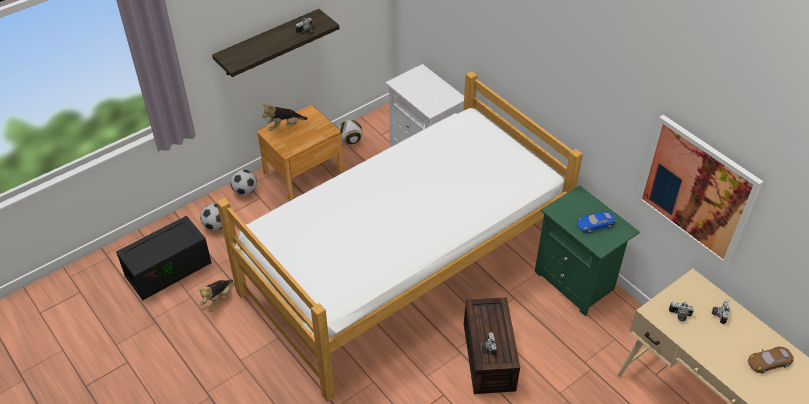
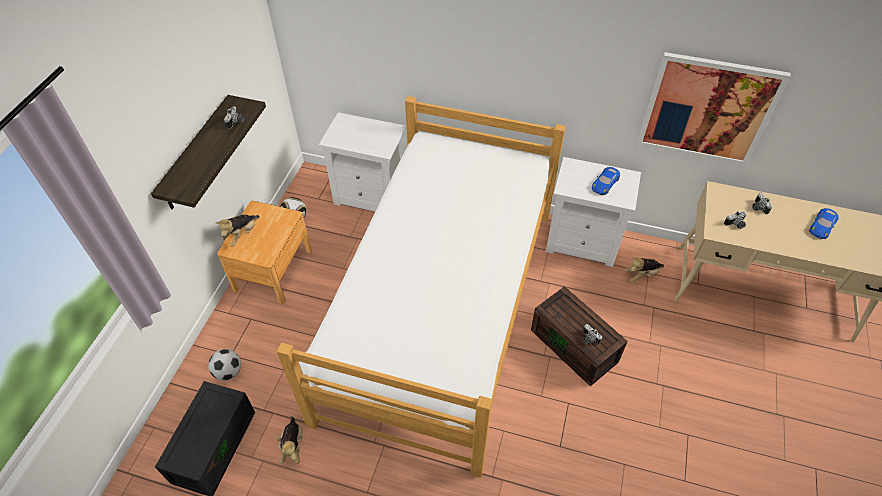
camera: 35 degrees left, 5 degrees up
football [230,170,257,196] -> none
green nightstand [535,185,640,317] -> white nightstand [546,157,641,267]
brown toy car [748,347,794,374] -> blue toy car [809,208,839,239]
none -> plush toy [626,257,664,282]

